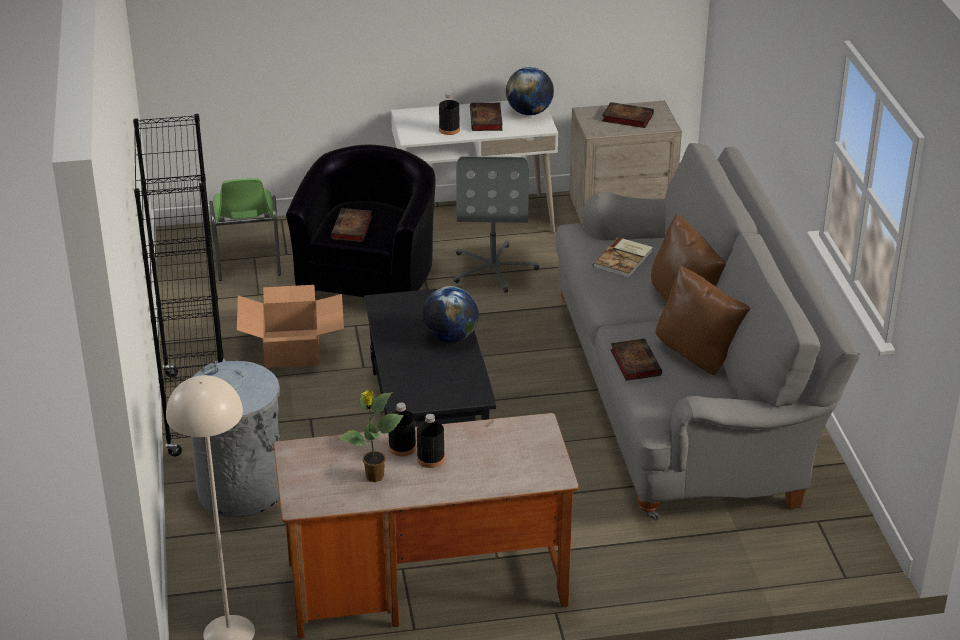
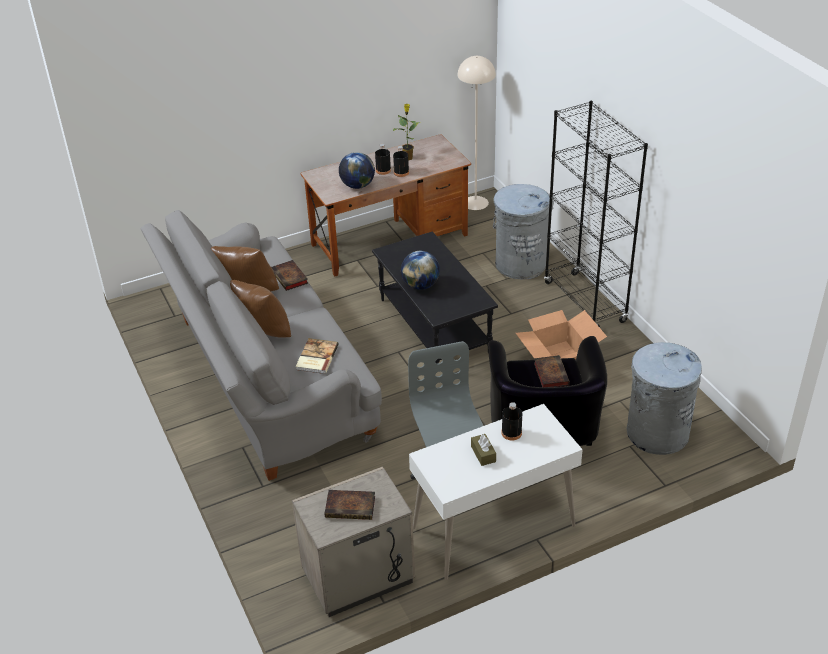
camera: 165 degrees right, 5 degrees up
green chair [209,178,281,281] -> grey trash can [627,342,702,455]
book [470,103,503,131] -> brown tissue box [471,434,496,466]
globe [506,67,554,115] -> globe moved to [339,152,375,189]

